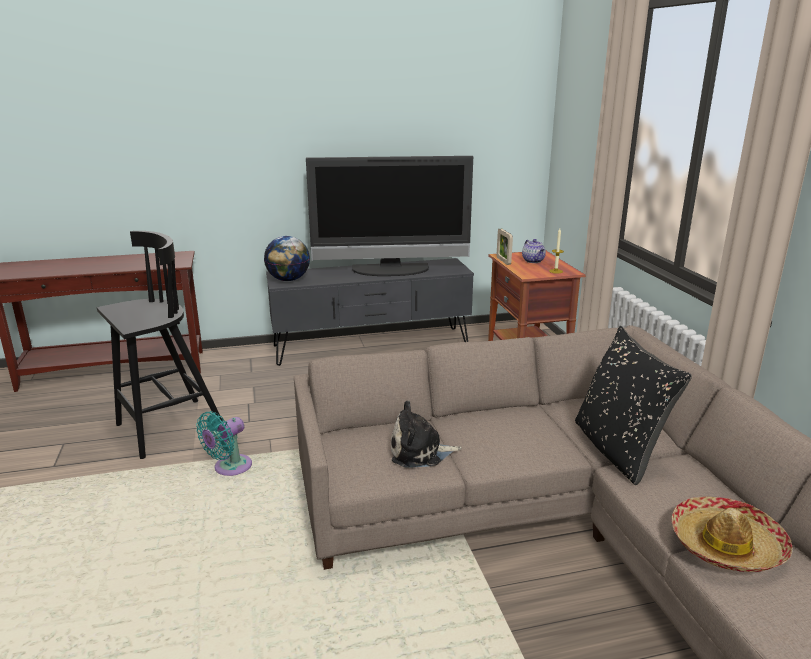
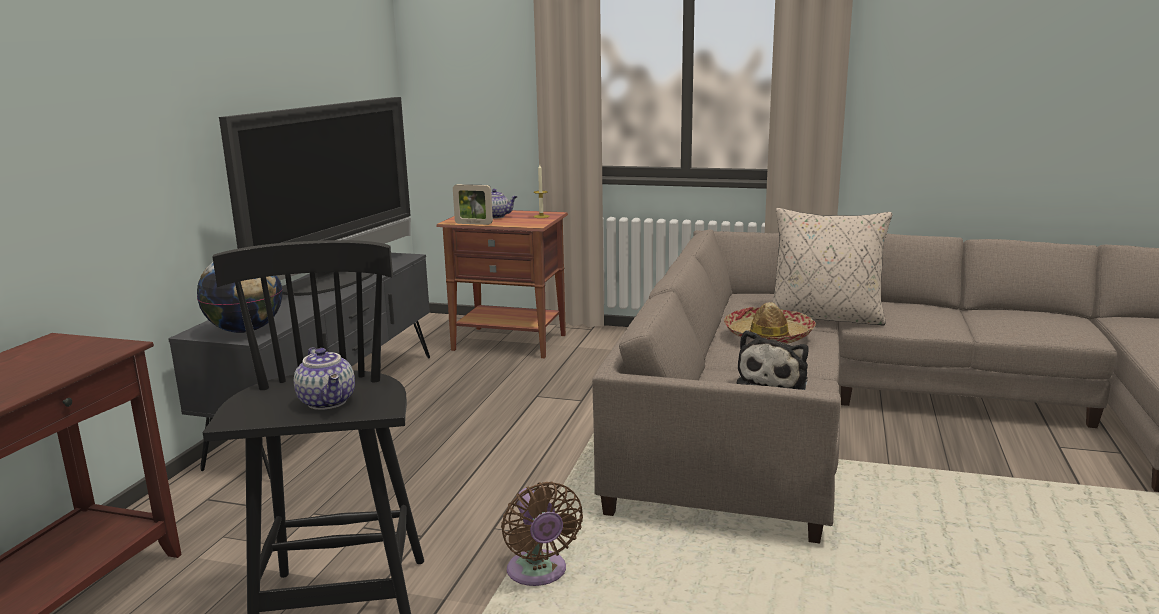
camera: 60 degrees left, 5 degrees down
turquoise fan [196,411,252,476] -> brown fan [501,482,583,586]
black pillow [575,326,692,485] -> beige pillow [772,208,893,326]
hat [672,496,793,572] -> hat moved to [724,302,816,344]
none -> teapot [294,347,355,410]

